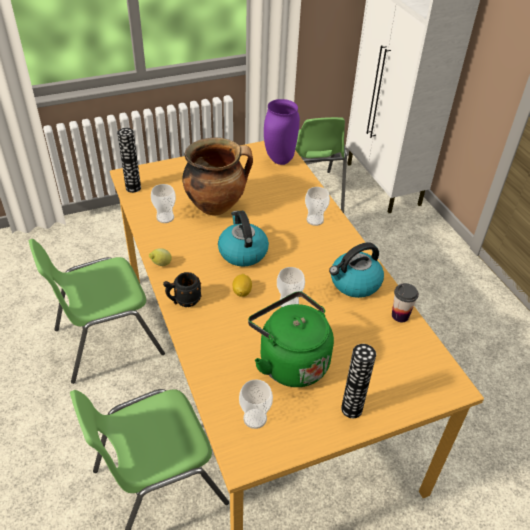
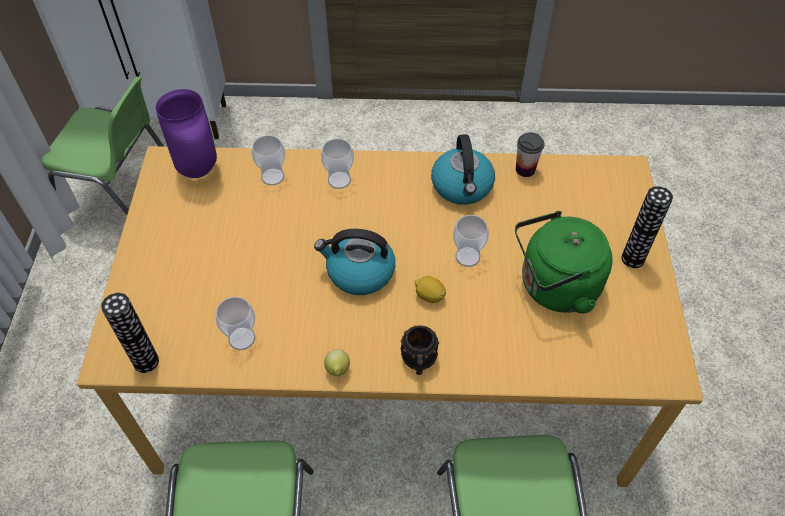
camera: 65 degrees left, 10 degrees up
cooking pot [182,138,253,216] -> none
cup [239,379,273,429] -> cup moved to [252,135,285,185]

